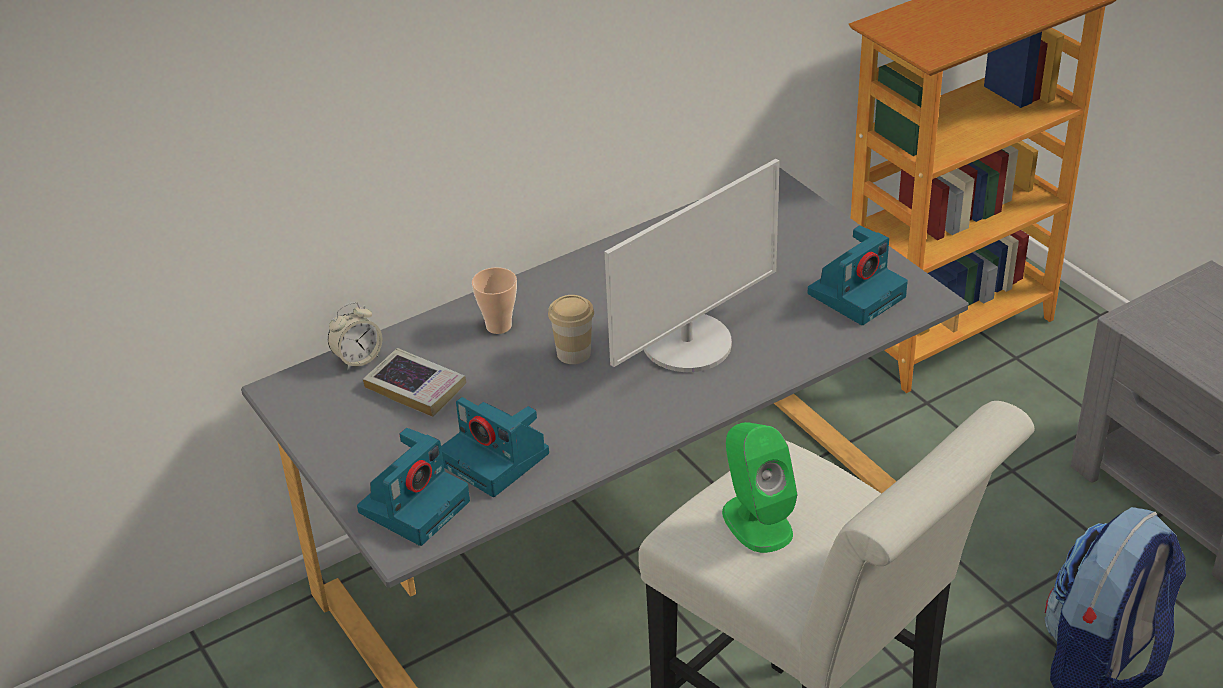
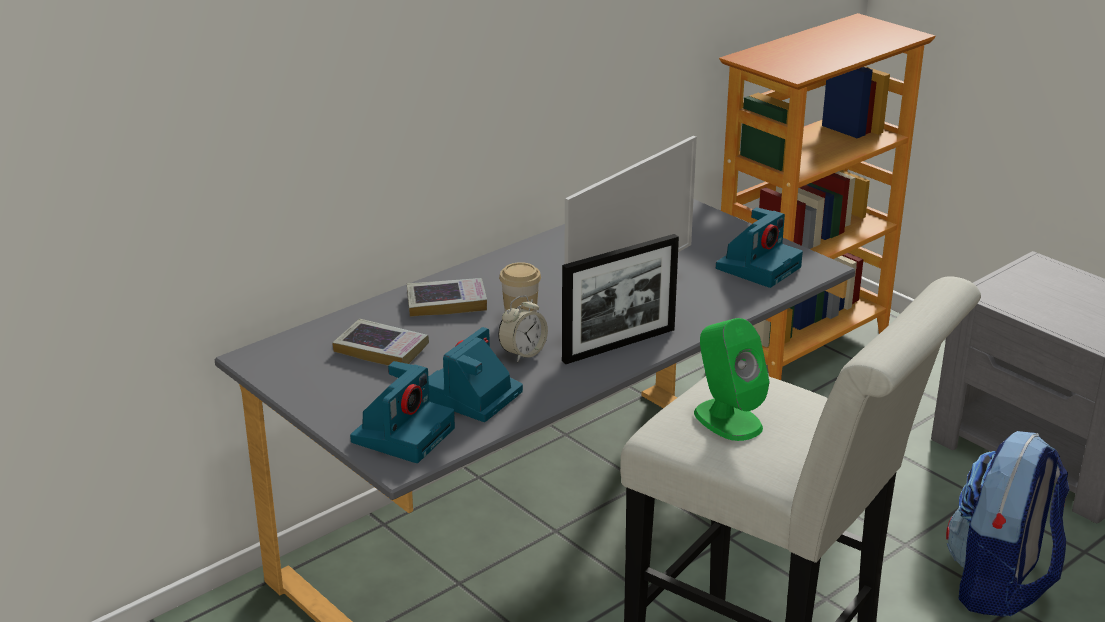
camera: 10 degrees left, 10 degrees down
alarm clock [328,302,383,370] -> alarm clock moved to [498,295,548,362]
camera [441,397,549,497] -> camera turned 90 degrees clockwise [428,327,523,422]
cup [472,267,517,334] -> book [407,278,487,317]
none -> picture frame [562,234,679,364]

